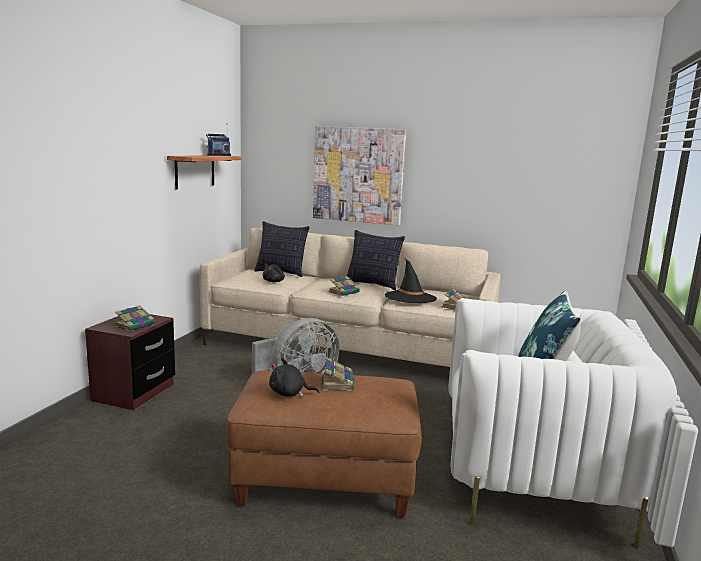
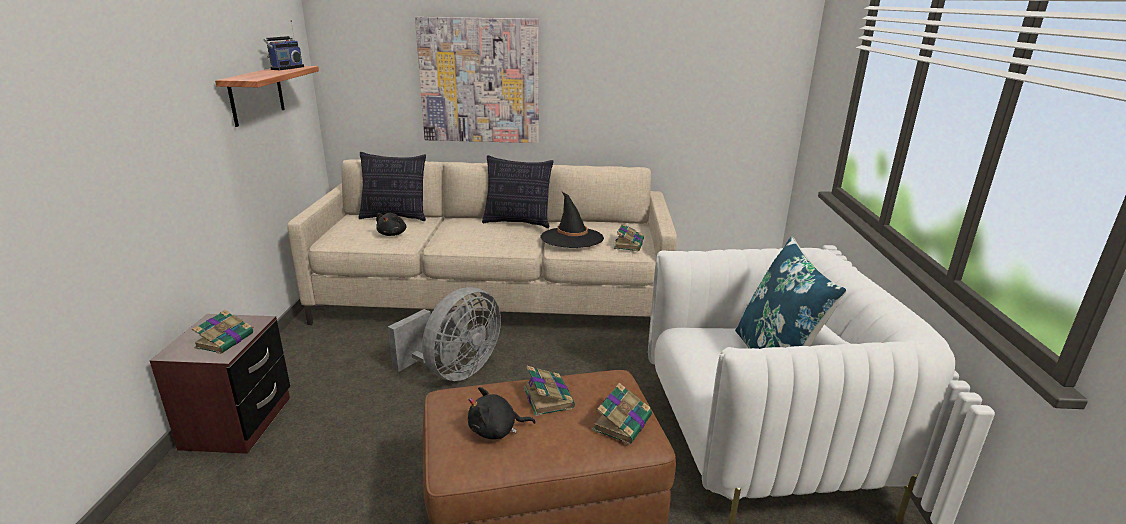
camera: 15 degrees left, 10 degrees up
book [328,276,360,296] -> book moved to [592,383,652,444]

